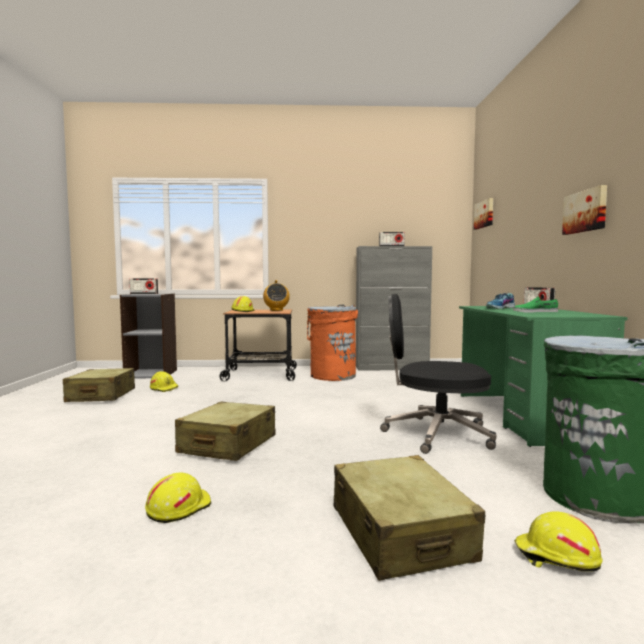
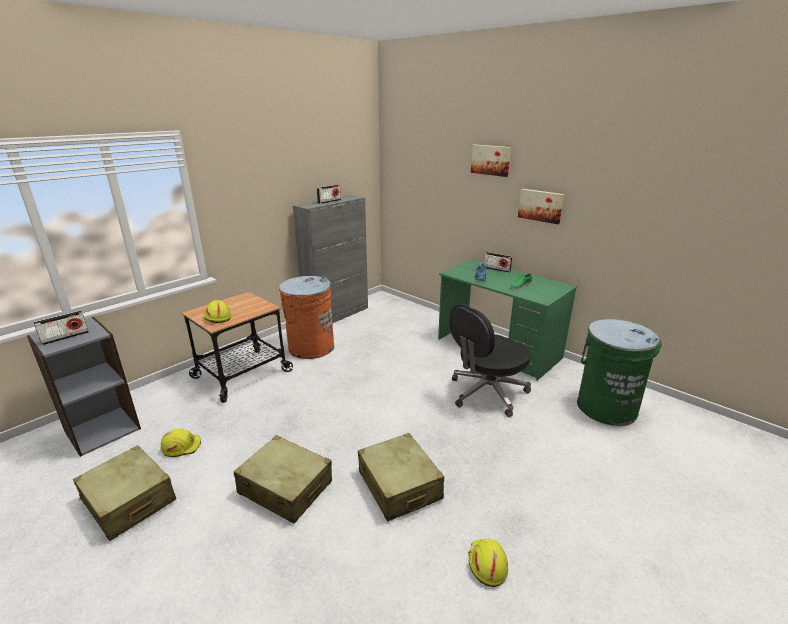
camera: 45 degrees left, 20 degrees up
radio [263,280,290,311] -> none
beige suitcase [334,455,485,581] -> beige suitcase moved to [234,435,332,524]
picture [474,198,493,229] -> picture moved to [471,145,511,177]
yellow hard hat [514,511,603,571] -> none

